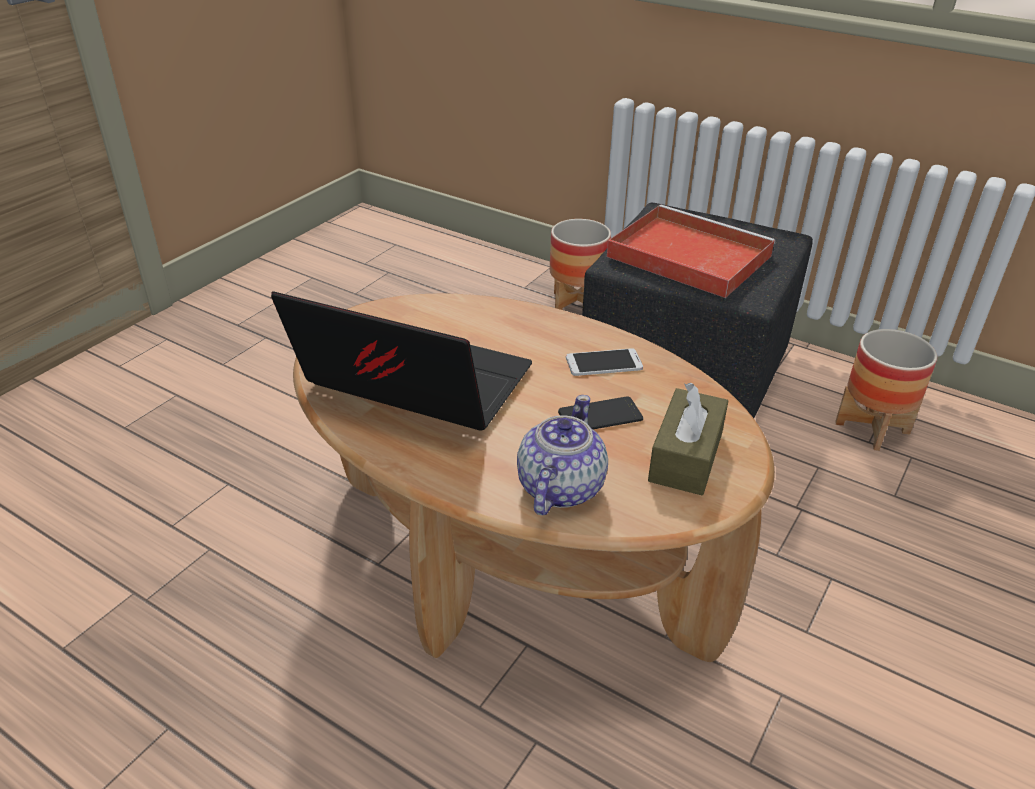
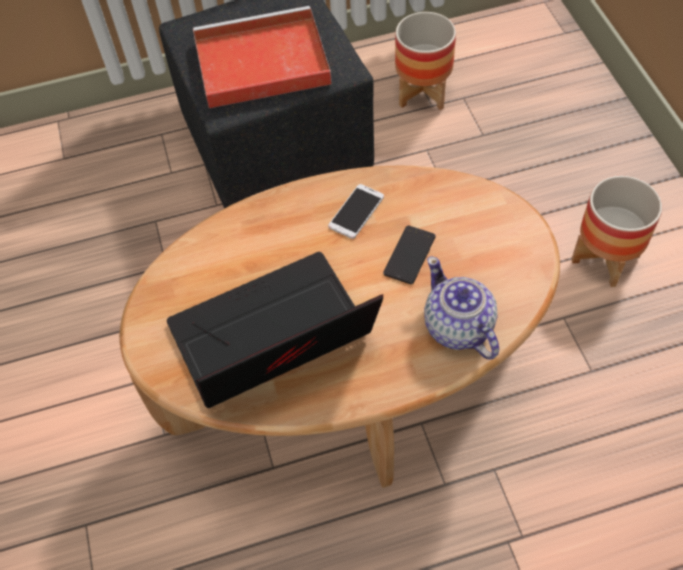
camera: 45 degrees left, 20 degrees up
planter [550,219,611,310] -> planter moved to [571,176,662,287]
brown tissue box [648,383,728,495] -> none

